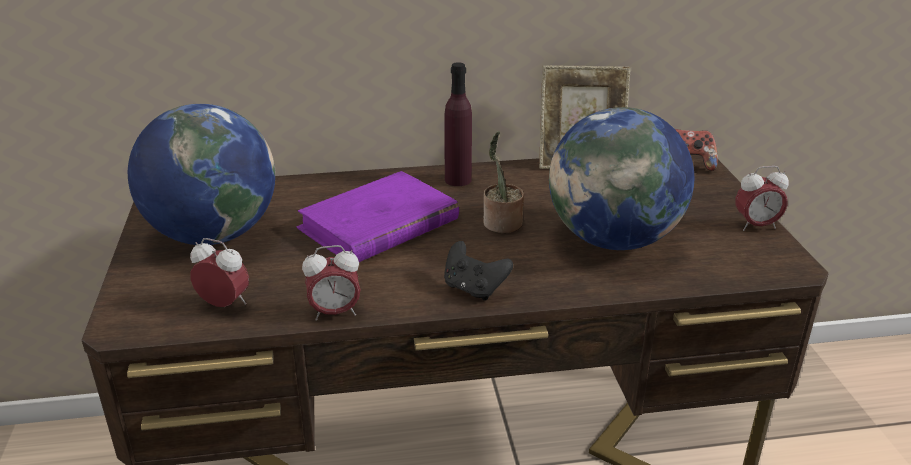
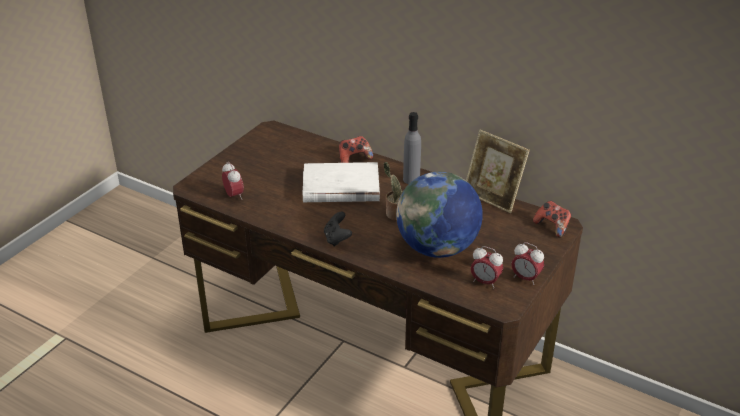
camera: 40 degrees right, 5 degrees up
globe [128,104,275,245] -> none
purple book [297,171,459,262] -> white book [303,162,380,202]
alarm clock [302,245,360,321] -> alarm clock moved to [471,246,503,289]
purple bottle [444,62,472,186] -> grey bottle [403,112,421,184]
none -> game controller [339,136,373,163]

